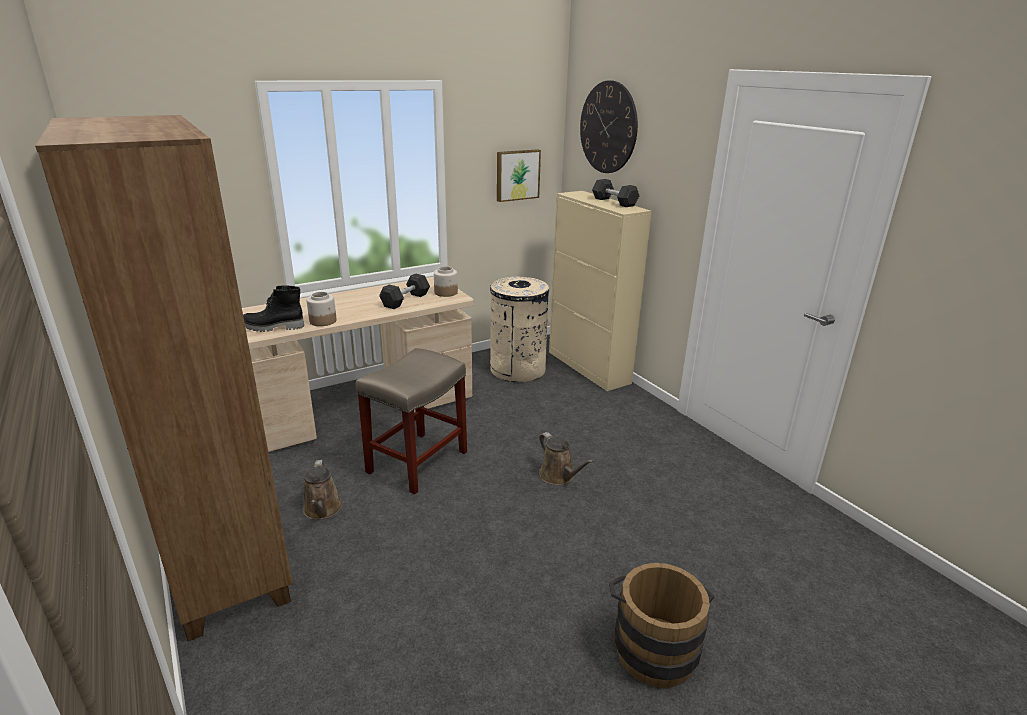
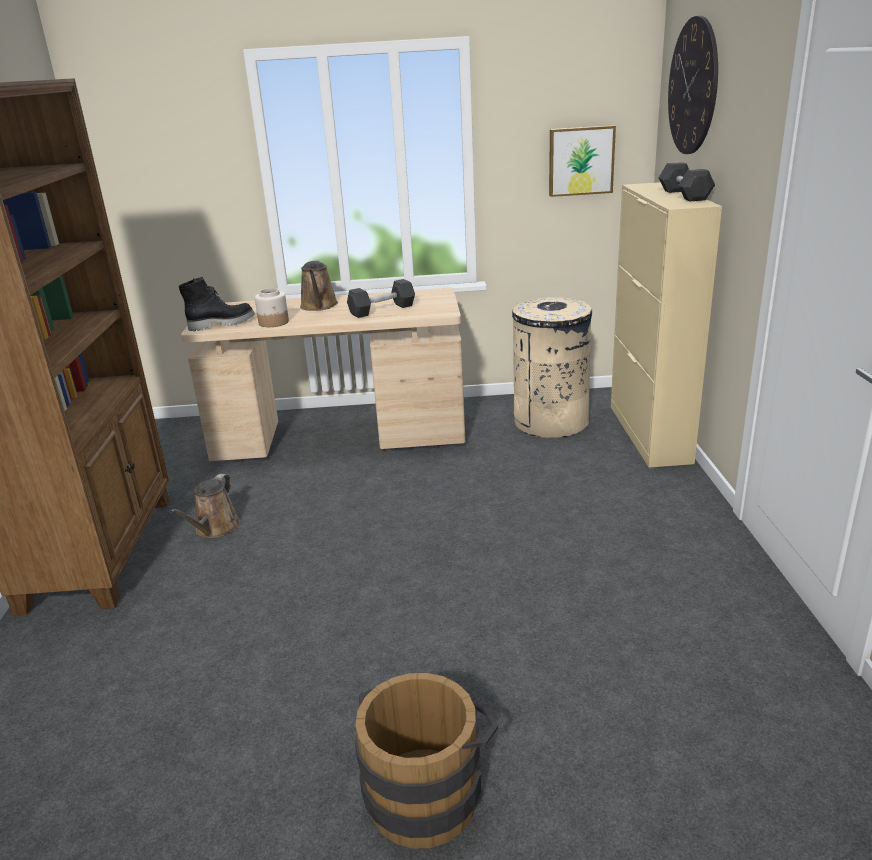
camera: 30 degrees right, 0 degrees up
black boot [243,285,304,332] -> black boot turned 135 degrees clockwise [179,277,255,331]
beige stool [356,348,467,495] -> none
jar [434,266,458,297] -> none
brown watering can [539,432,593,485] -> brown watering can moved to [300,260,338,311]

